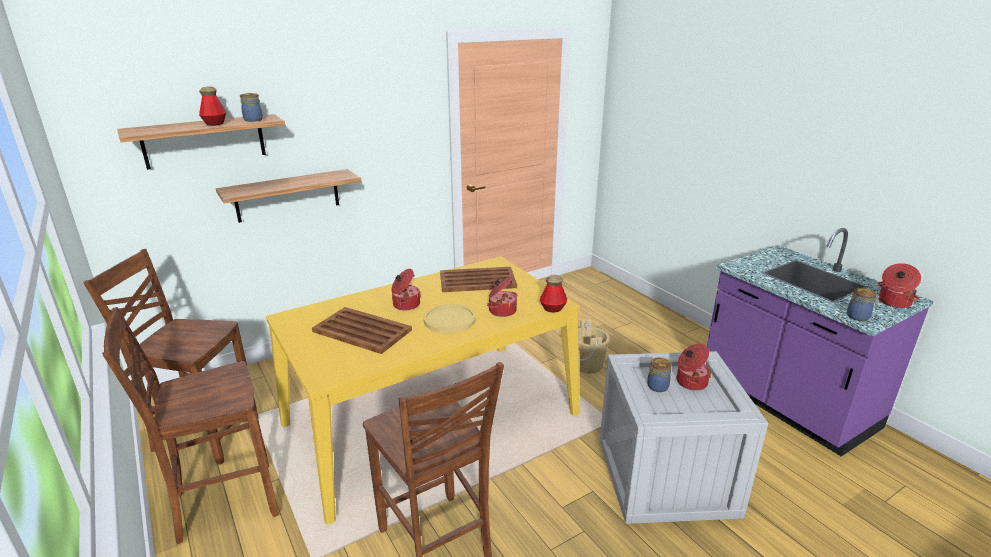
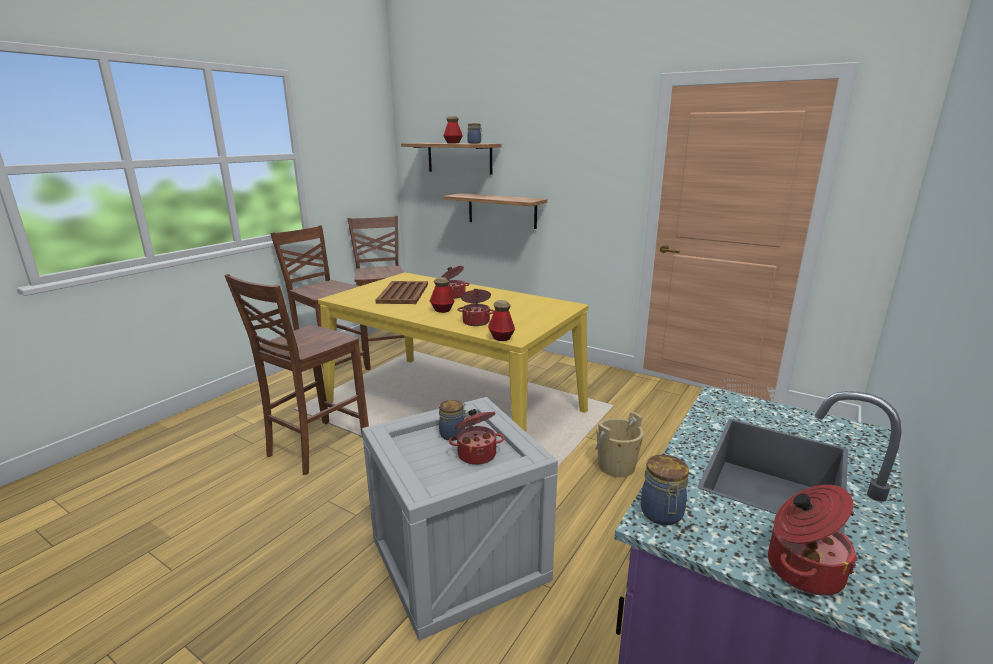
camera: 65 degrees right, 5 degrees down
yellow plate [424,304,476,333] -> bottle [430,277,455,313]
brown tray [440,267,517,292] -> none

